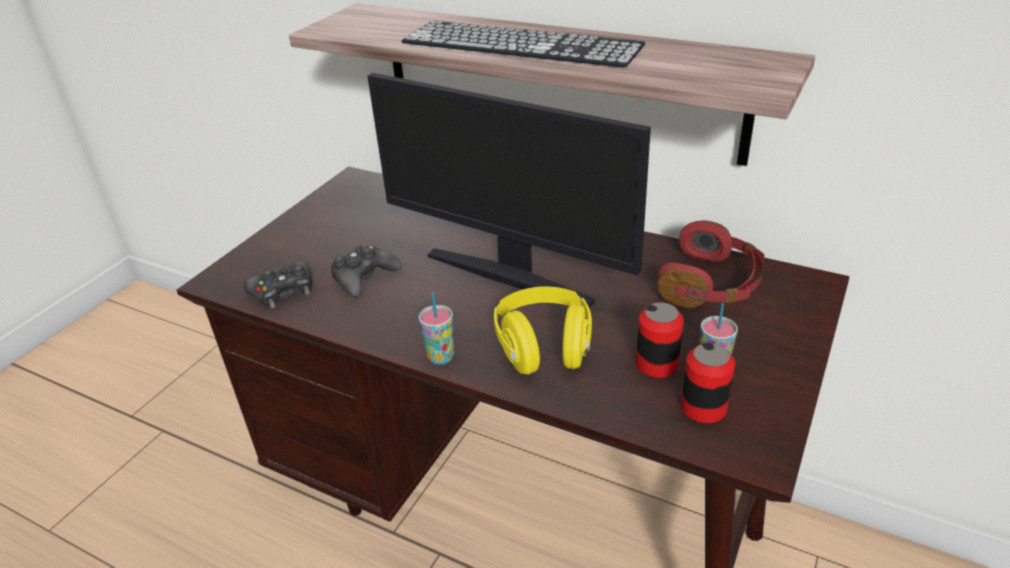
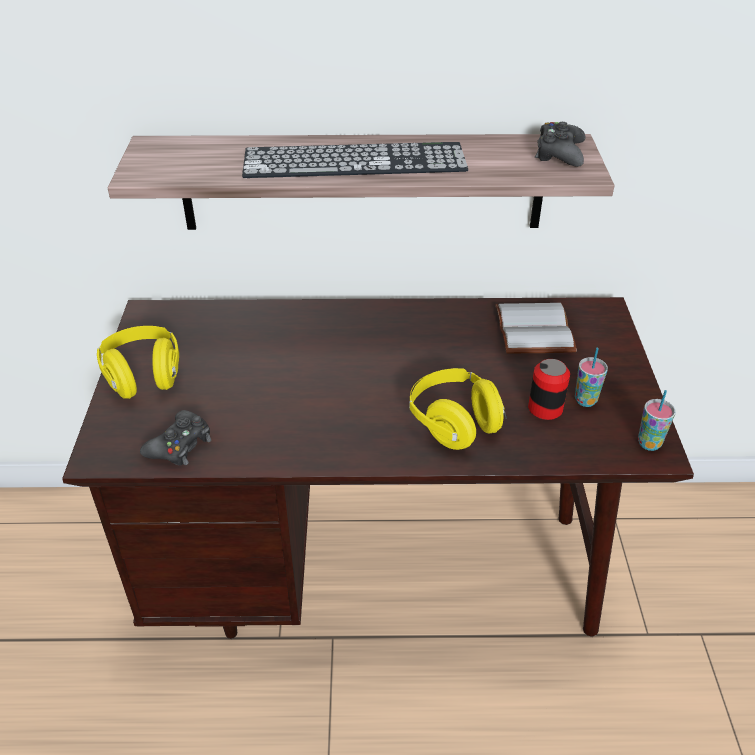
camera: 30 degrees left, 5 degrees up
black game controller [331,244,402,297] -> black game controller moved to [535,122,585,167]
monitor [367,73,651,308] -> none
cup [419,292,454,365] -> cup moved to [638,390,676,451]
red headphones [657,220,765,308] -> white book [496,303,577,353]
can [681,343,735,423] -> none
none -> yellow headphones [97,326,179,399]

